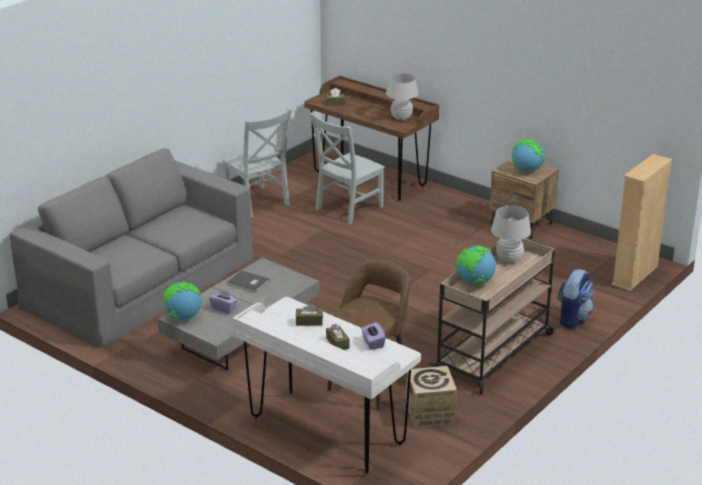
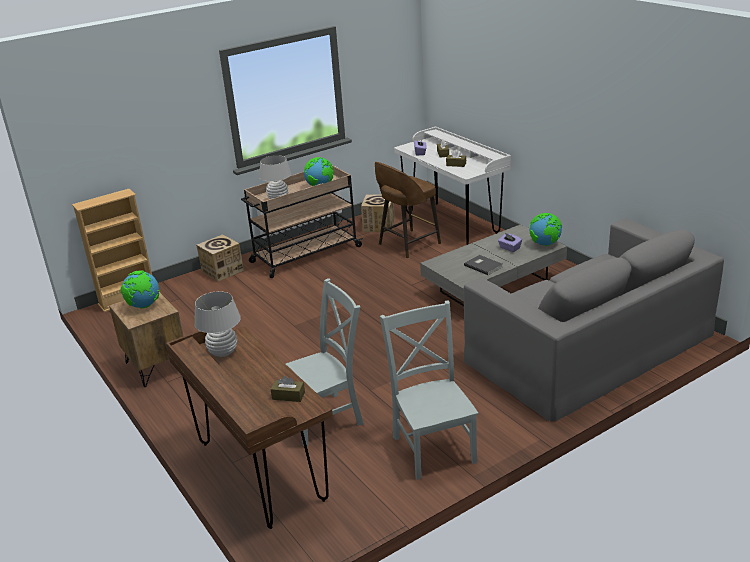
camera: 160 degrees left, 0 degrees up
backpack [558,269,594,329] -> cardboard box [196,235,244,282]

